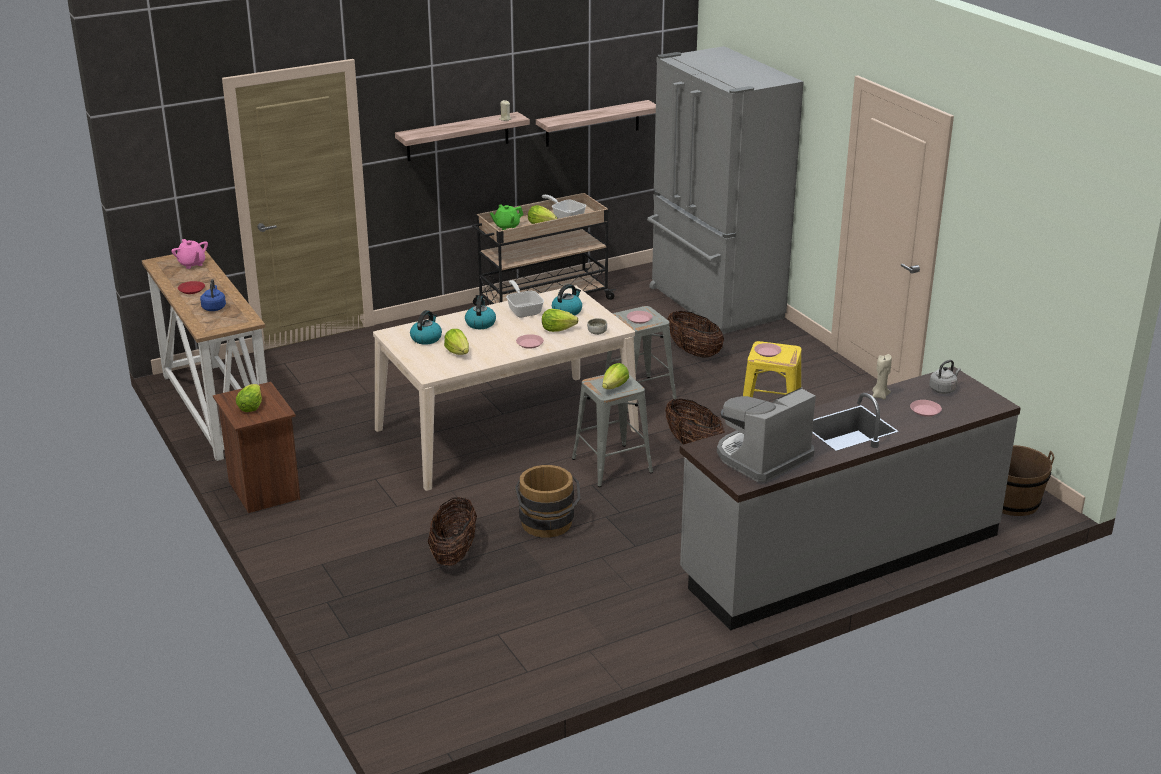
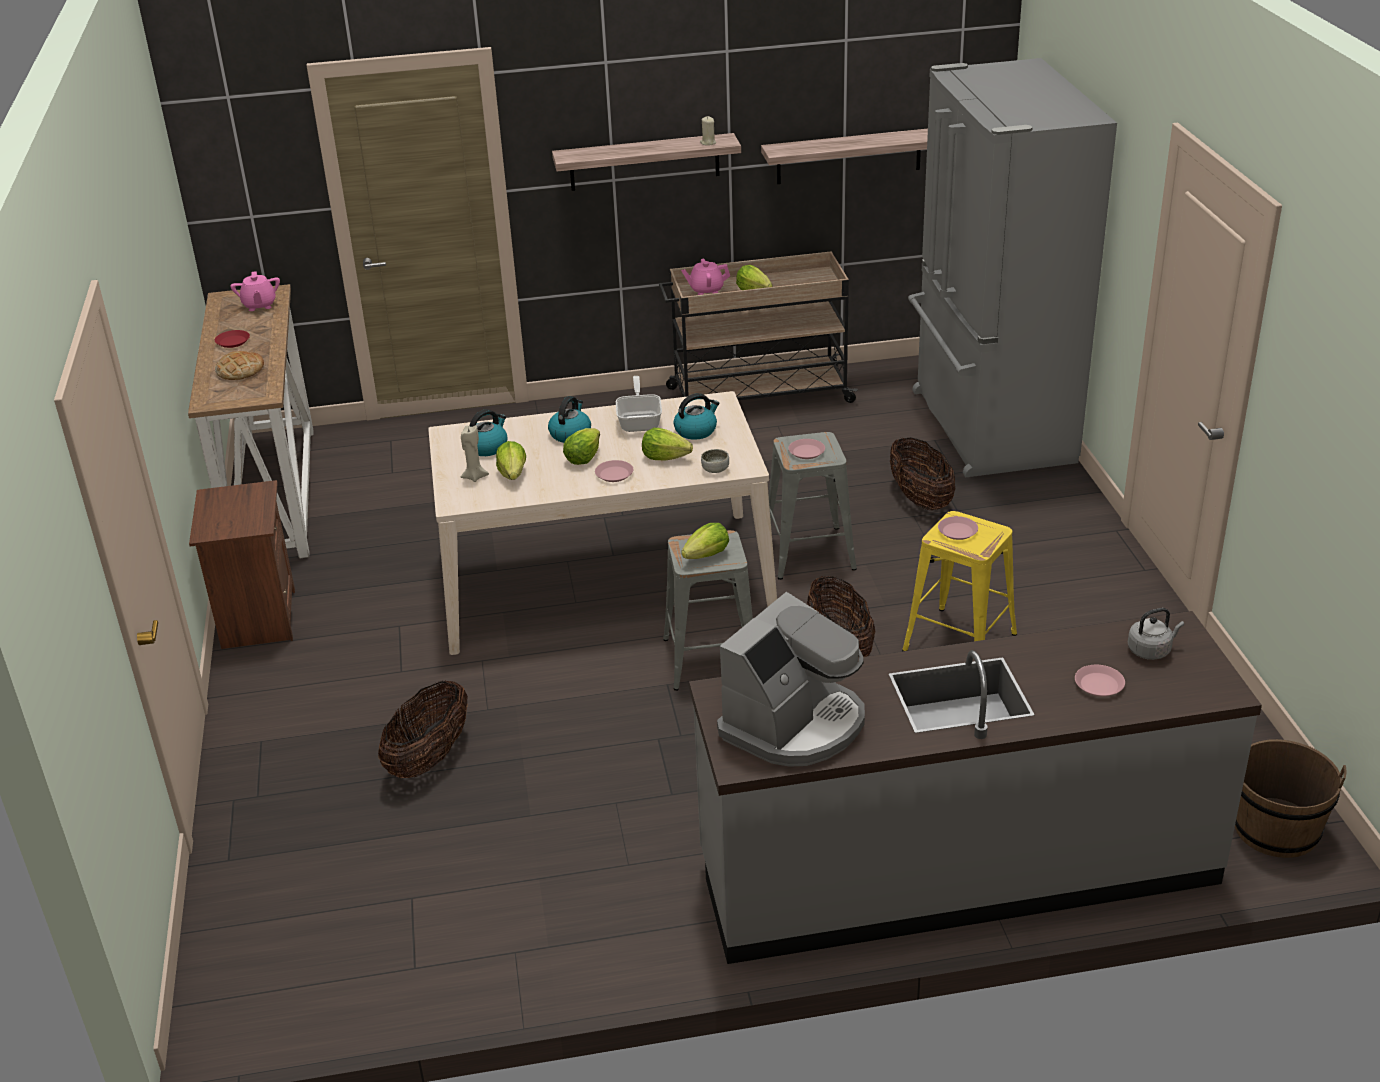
camera: 20 degrees right, 5 degrees up
blue kettle [200,279,226,311] -> bread [215,351,264,380]
lettuce [236,384,262,412] -> lettuce moved to [563,428,600,465]
green teapot [490,204,524,230] -> pink teapot [681,259,730,295]
brown bucket [515,465,580,538] -> none
frying pan [542,195,586,219] -> none
coffee machine [717,387,816,483] -> coffee machine turned 150 degrees clockwise [717,592,865,767]
beige candle [872,354,892,400] -> beige candle moved to [461,425,489,482]

